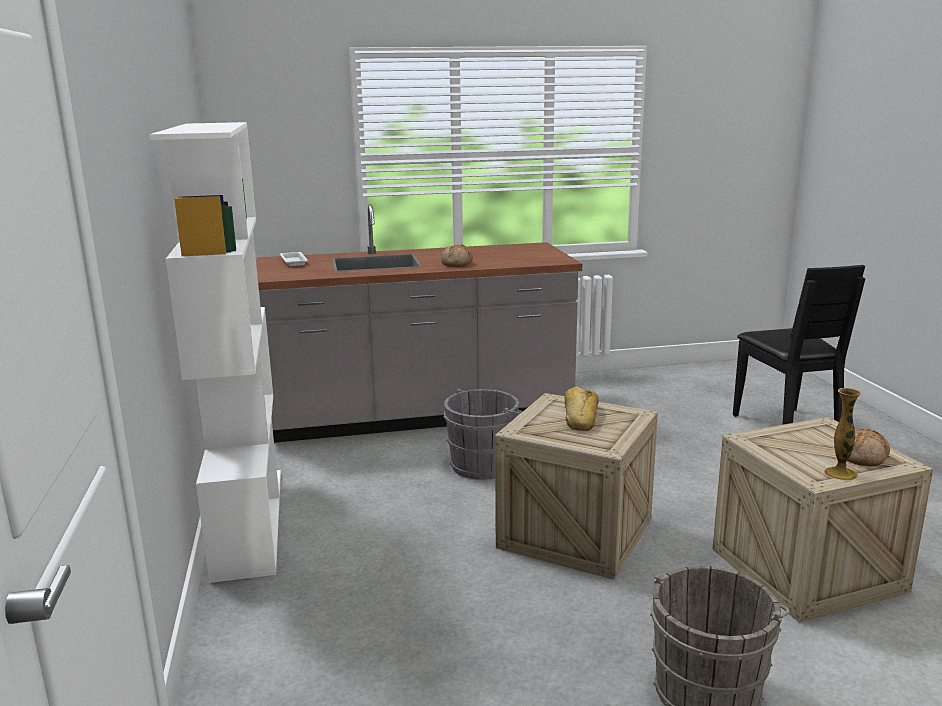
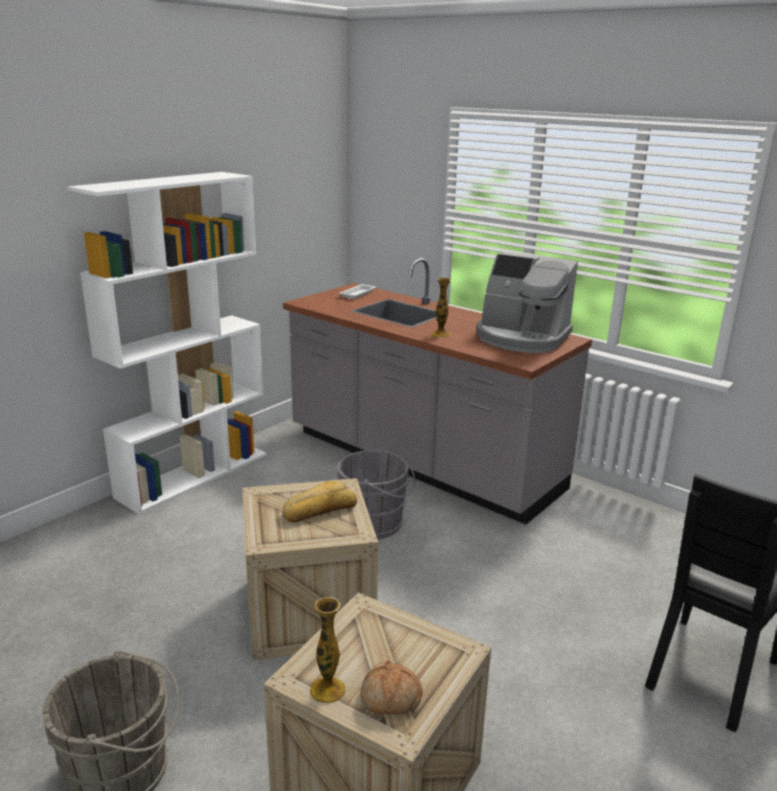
camera: 50 degrees right, 5 degrees up
bread [441,244,473,267] -> vase [431,277,451,338]
none -> coffee machine [477,252,578,353]

